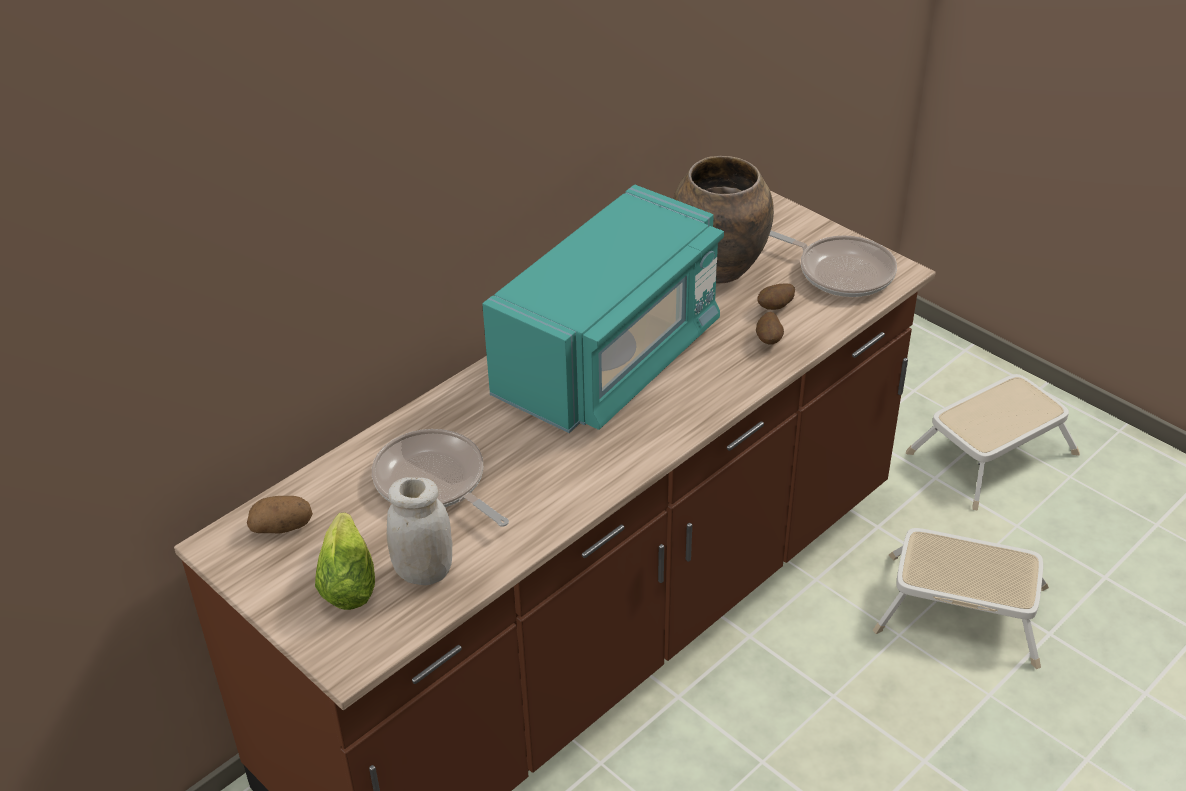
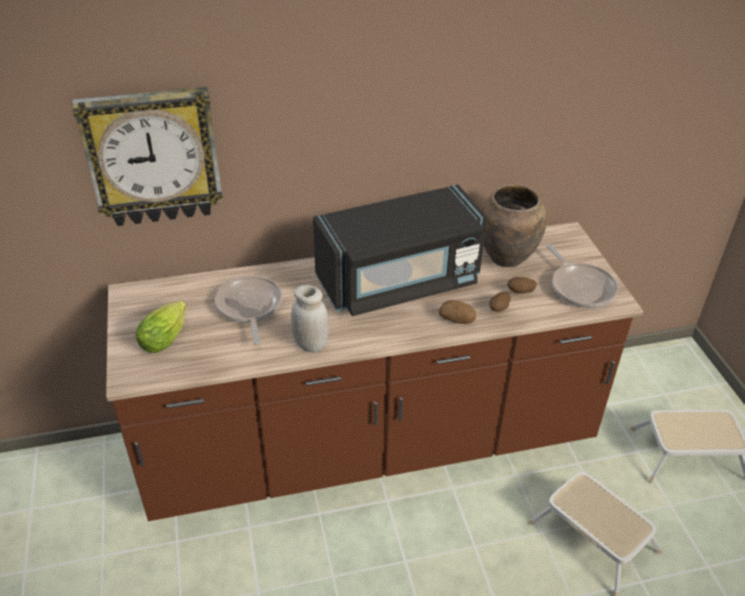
camera: 30 degrees right, 0 degrees up
potato [247,496,313,534] -> potato moved to [438,300,476,324]
white jar [387,477,452,585] -> white jar moved to [291,285,329,352]
turquoise microwave [482,185,724,433] -> black microwave [313,184,487,316]
none -> wall clock [72,87,223,226]

